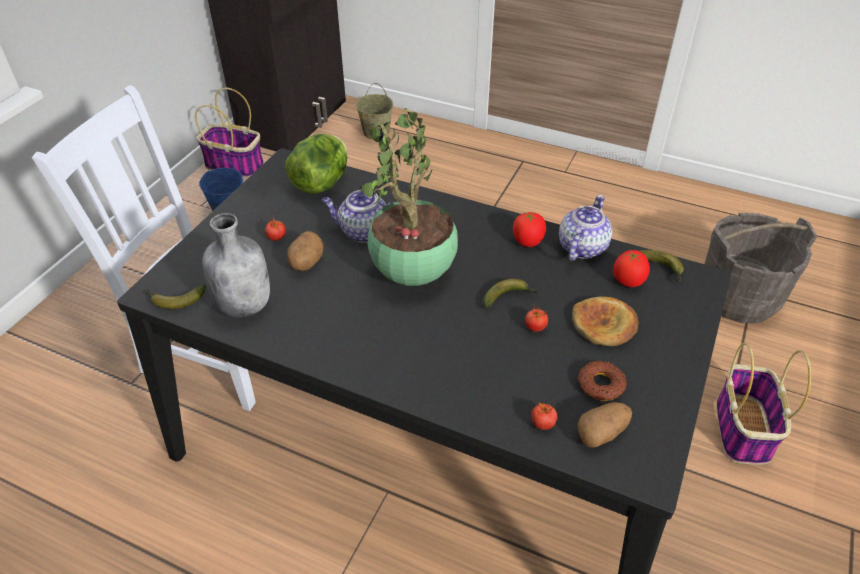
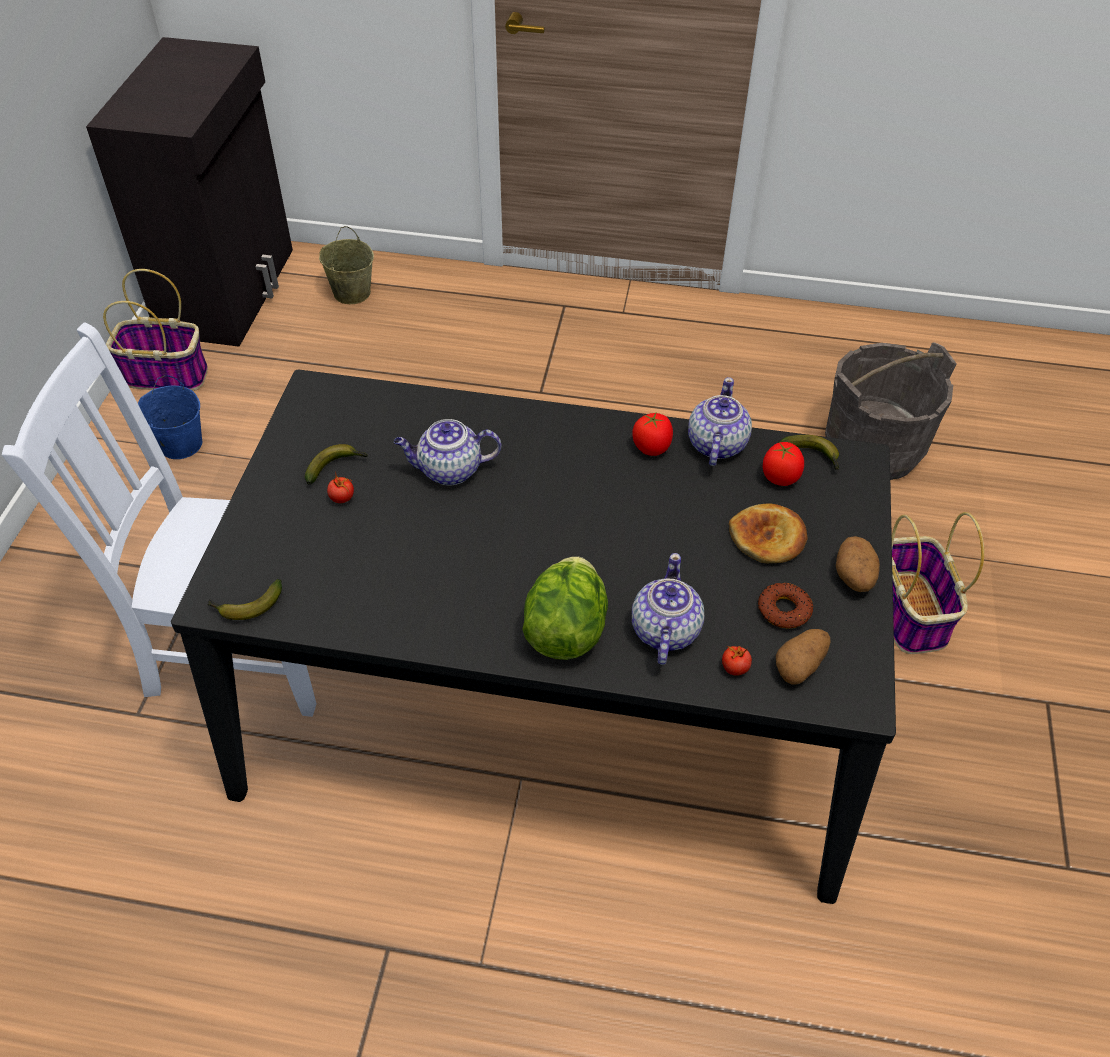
camera: 15 degrees left, 5 degrees up
grey bottle [202,213,270,318] -> none
lettuce [285,134,347,194] -> lettuce moved to [522,556,608,660]
potato [288,231,323,271] -> potato moved to [836,536,880,592]
potted plant [360,108,458,286] -> none
banana [483,279,539,309] -> banana moved to [305,444,368,485]
tomato [525,306,548,331] -> none
none -> teapot [632,553,704,665]

